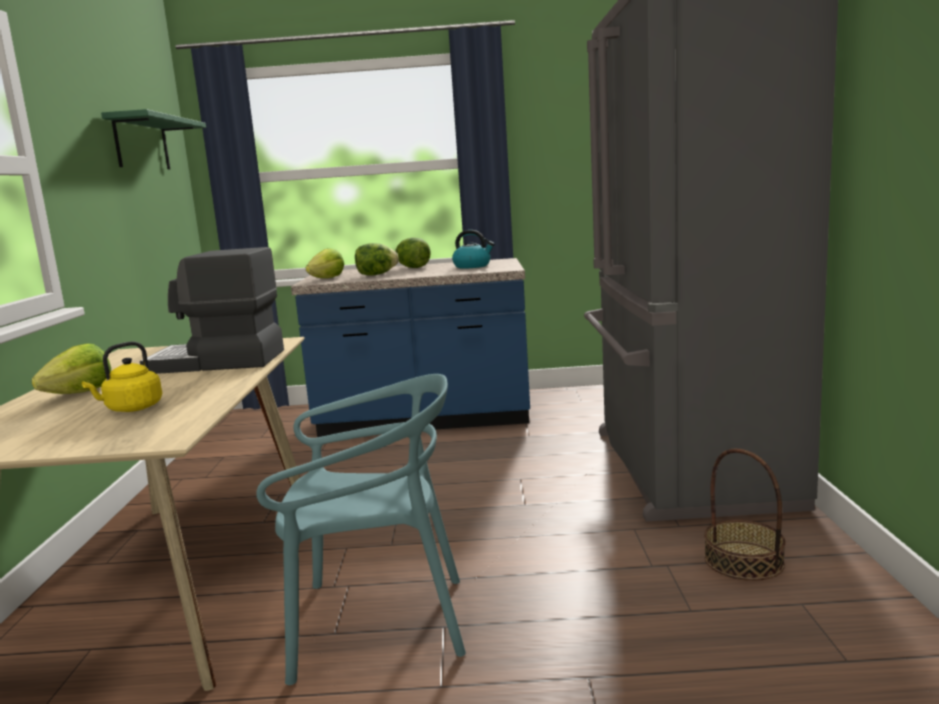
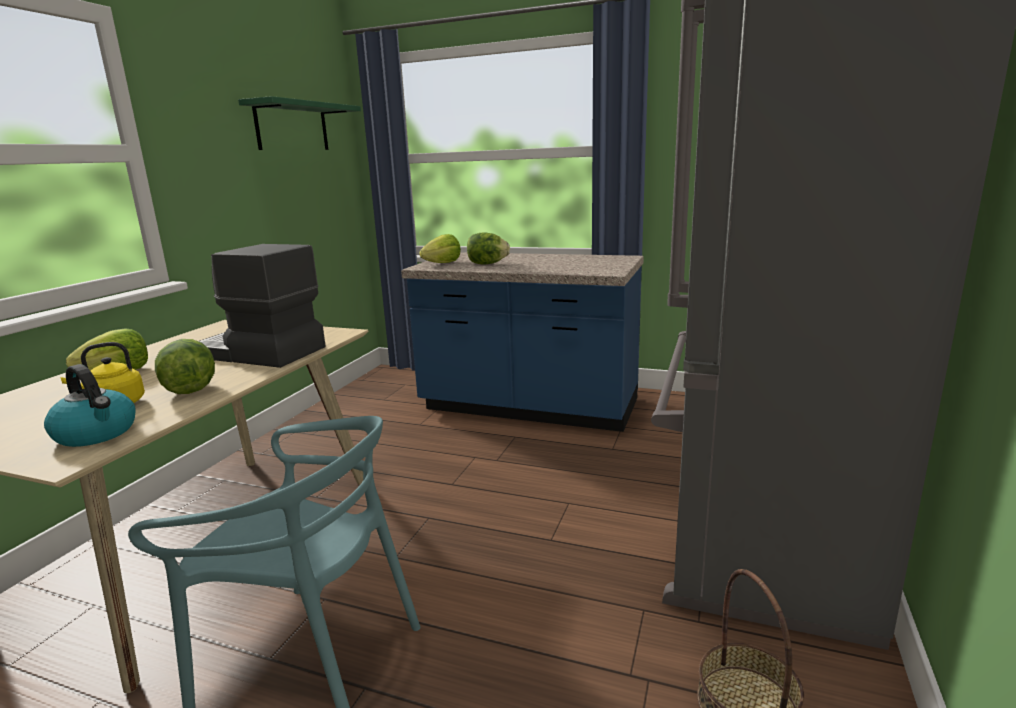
camera: 20 degrees right, 5 degrees up
lettuce [395,238,431,268] -> lettuce moved to [155,339,215,394]
kettle [452,230,495,268] -> kettle moved to [44,364,136,447]

